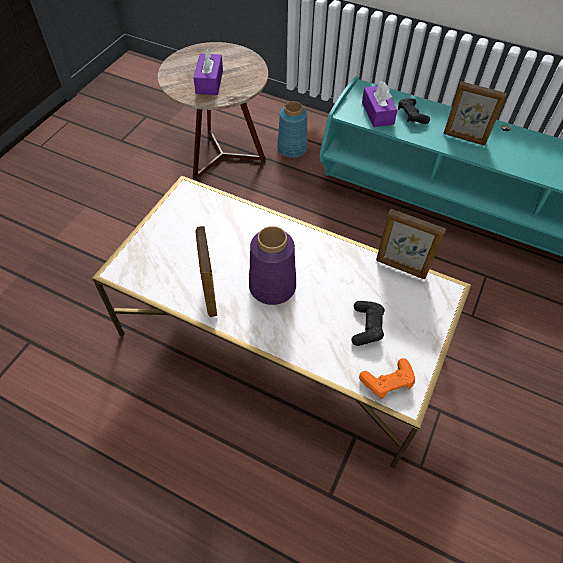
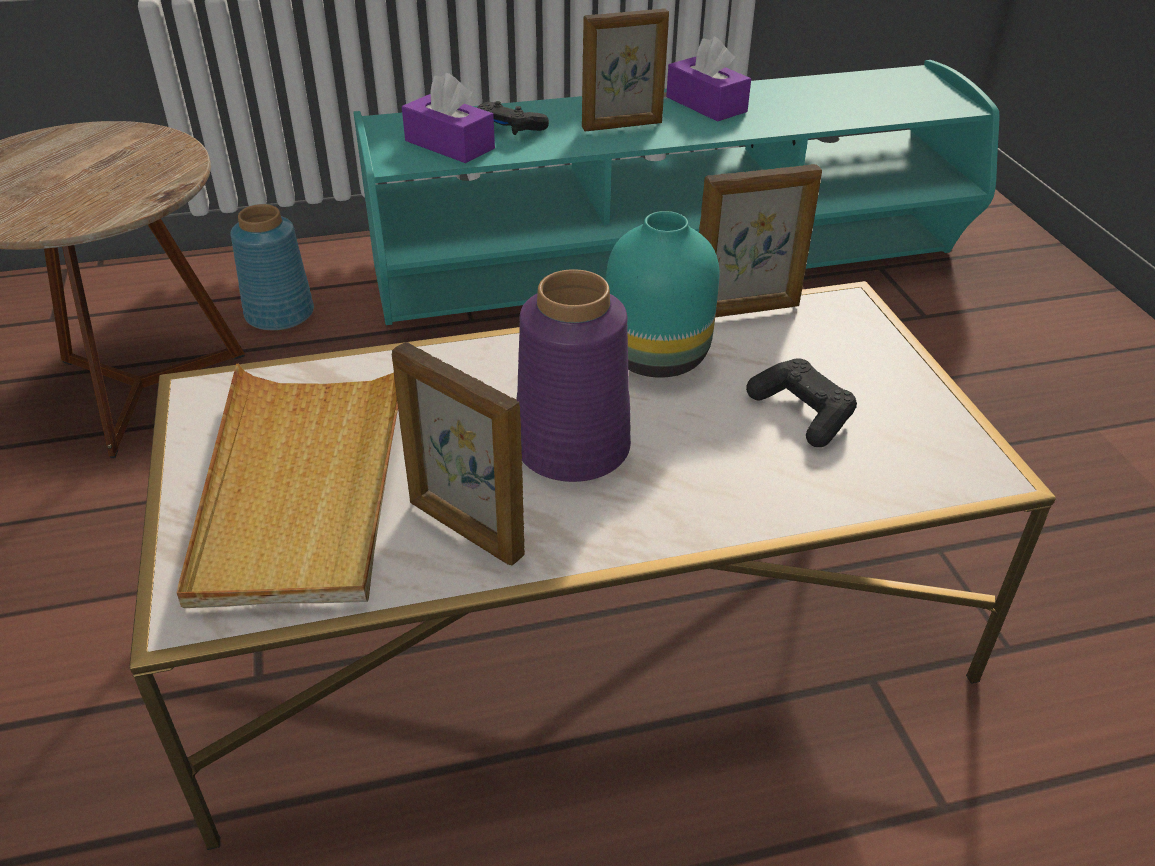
camera: 40 degrees left, 15 degrees down
purple tissue box [193,48,223,95] -> purple tissue box moved to [666,37,751,122]
orange game controller [359,358,415,399] -> none
none -> beige tray [177,364,398,608]
none -> turquoise vase [606,211,719,378]

